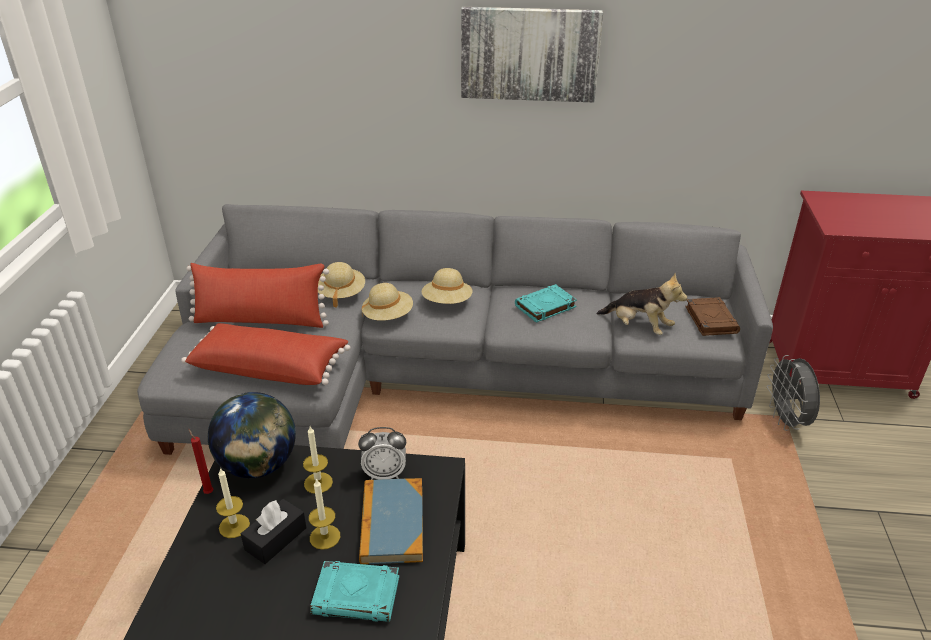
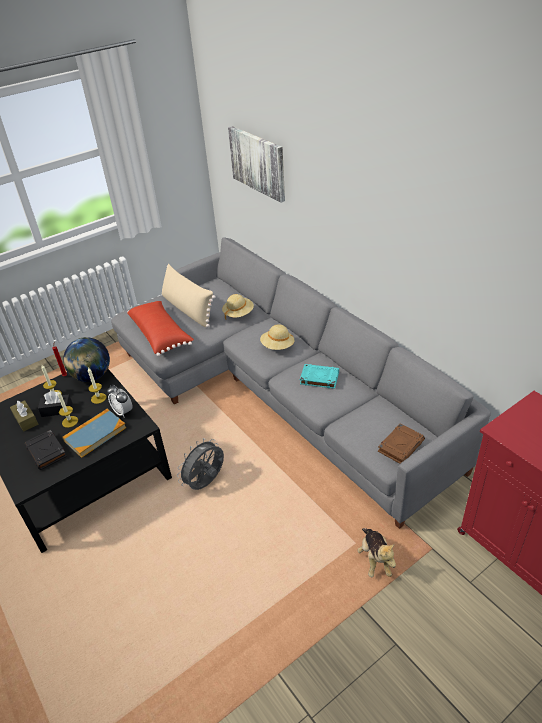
camera: 50 degrees right, 5 degrees up
red pillow [187,263,329,328] -> beige pillow [162,264,216,328]
turquoise book [310,561,400,622] -> black book [25,430,67,470]
beige hat [362,283,413,321] -> none
picture [461,7,603,102] -> picture moved to [228,126,285,203]
plush toy [596,273,687,335] -> plush toy moved to [357,528,396,577]
grey fan [767,355,820,431] -> grey fan moved to [177,438,224,490]
none -> brown tissue box [10,400,38,432]

